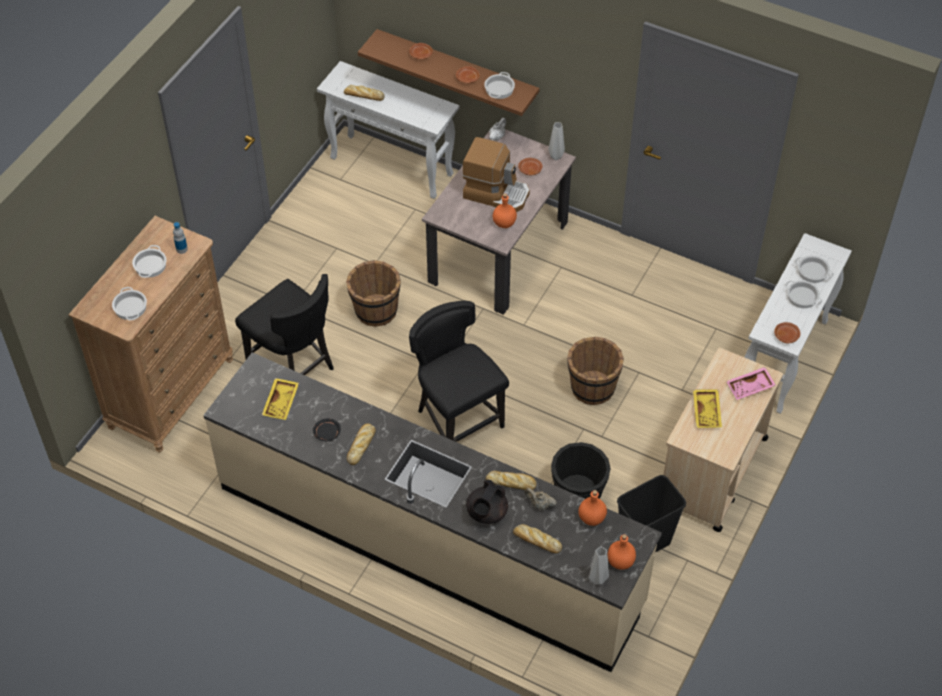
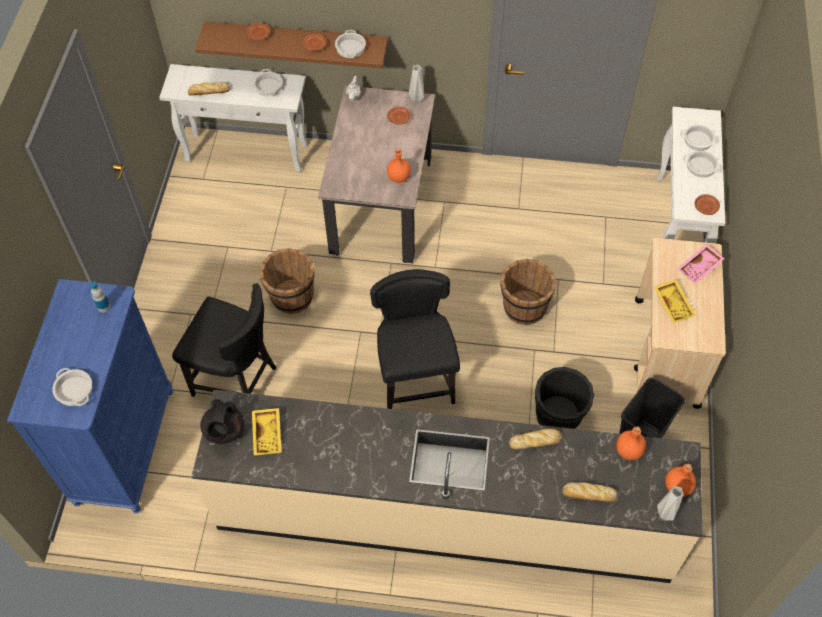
camera: 20 degrees left, 5 degrees up
brown dresser [68,216,233,453] -> blue dresser [7,279,173,513]
cooking pot [132,245,166,278] -> cooking pot moved to [253,69,282,96]
black plate [313,419,341,441] -> none
bread [347,424,376,465] -> none
black chair [409,301,509,442] -> black chair turned 45 degrees clockwise [370,269,460,409]
coffee machine [462,137,530,212] -> none
black teapot [466,480,508,524] -> black teapot moved to [200,399,244,444]
beige teapot [525,488,557,510] -> none

